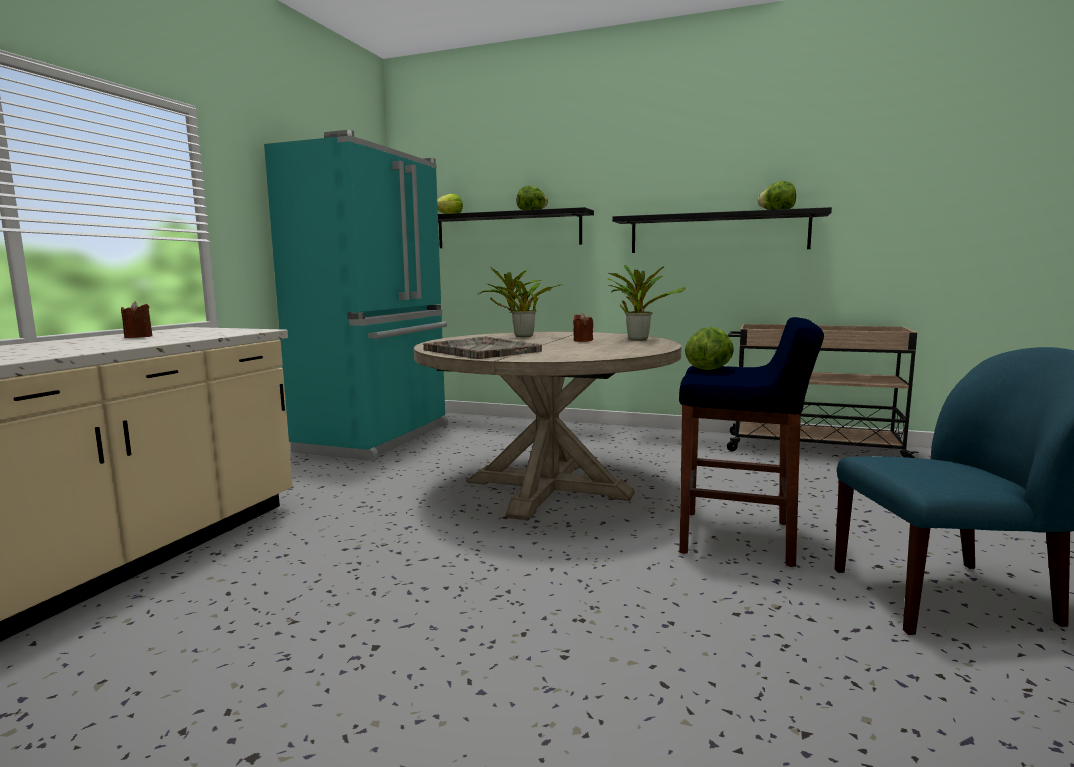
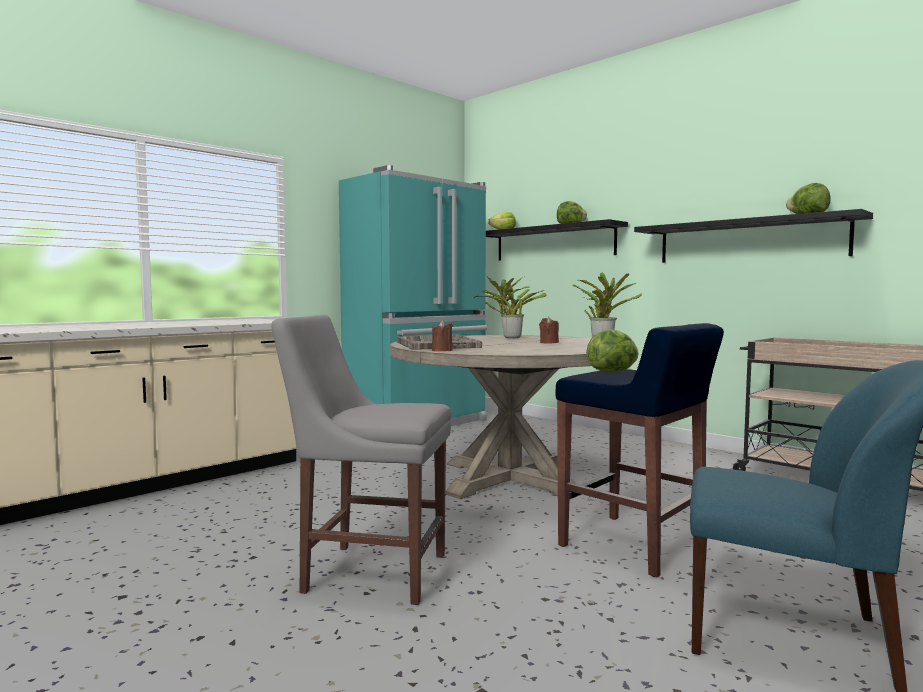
camera: 25 degrees right, 5 degrees down
brown candle [121,301,153,338] -> brown candle moved to [432,321,453,351]
none -> grey chair [271,315,452,605]

